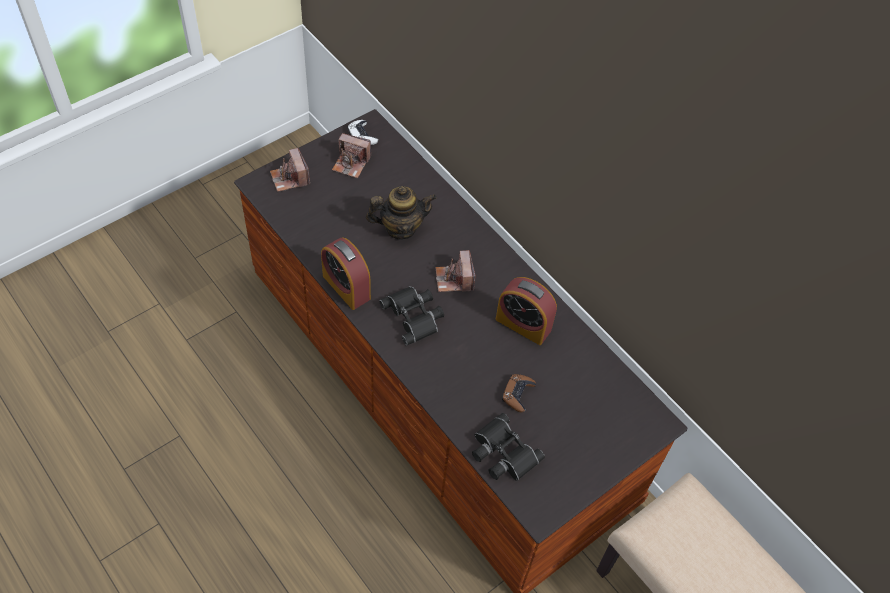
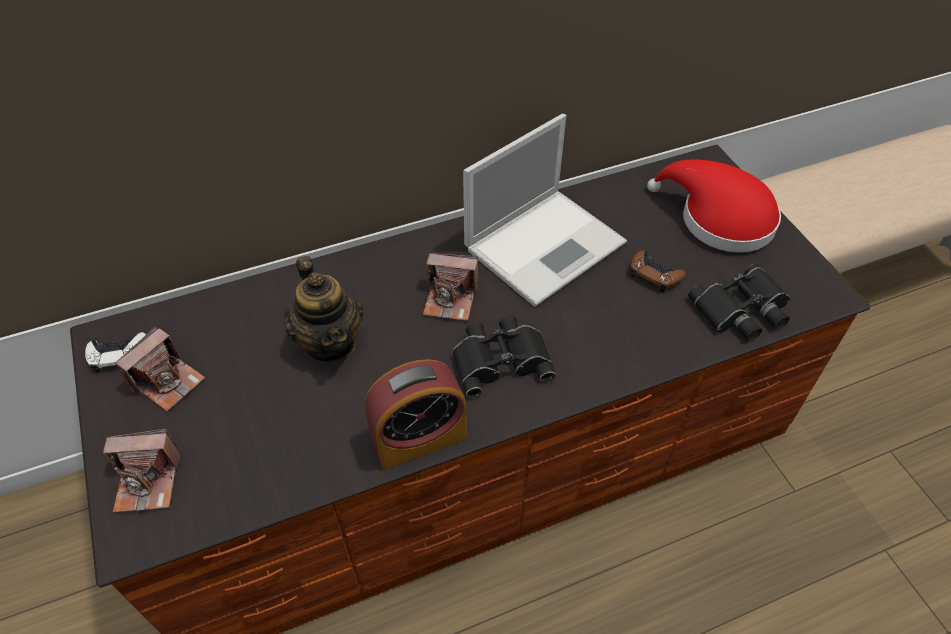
camera: 70 degrees left, 5 degrees down
teapot [366,186,436,240] -> teapot turned 150 degrees clockwise [285,256,364,362]
alarm clock [496,277,557,345] -> laptop [463,114,627,307]
none -> red hat [647,160,781,253]

